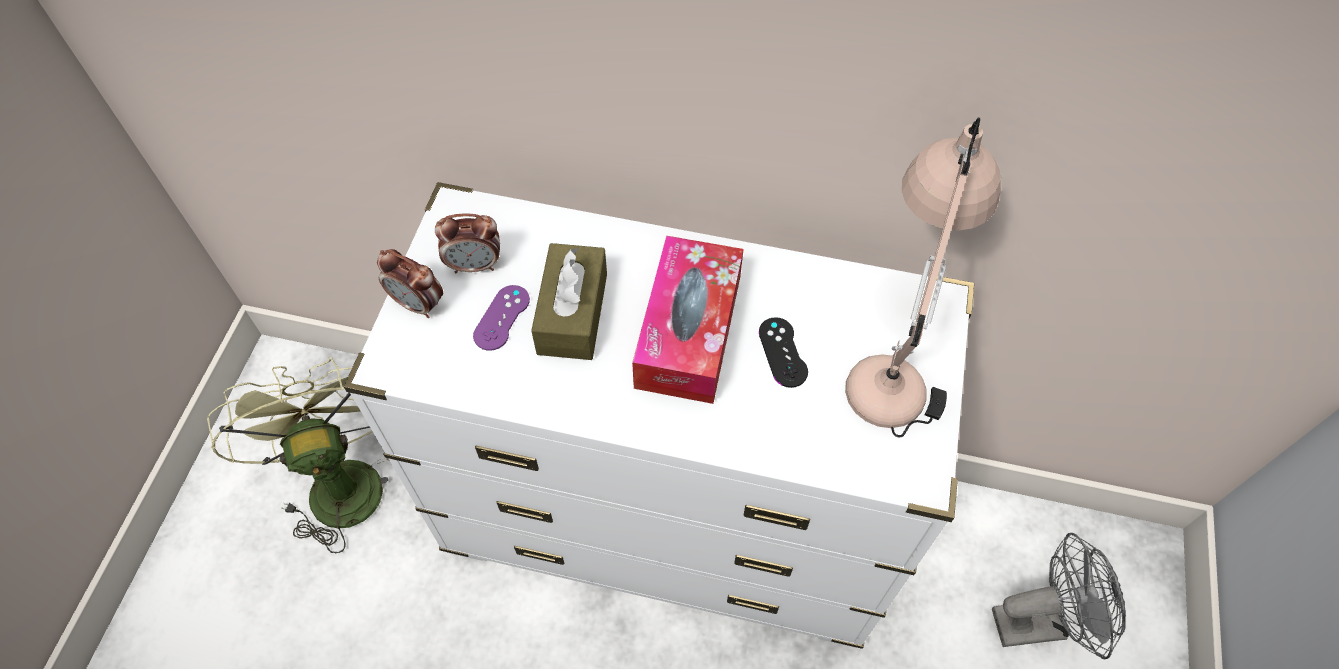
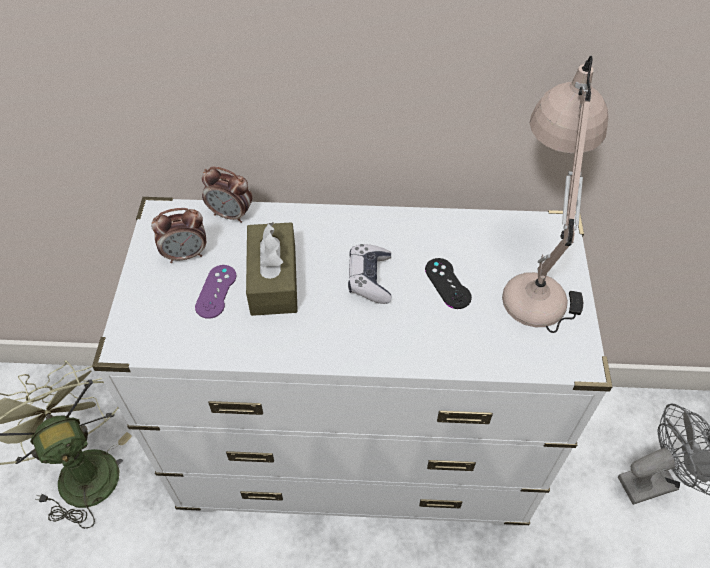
camera: 10 degrees left, 5 degrees down
alarm clock [377,249,443,318] -> alarm clock moved to [202,167,252,223]
tissue box [632,236,744,404] -> game controller [348,244,391,304]

